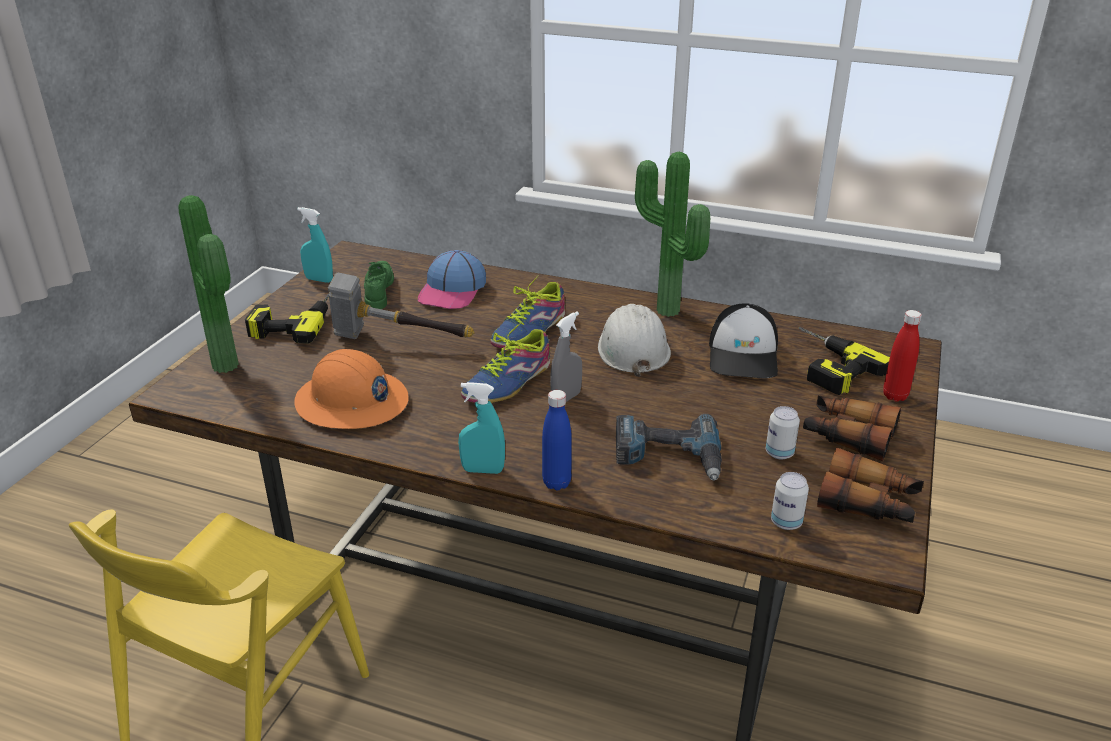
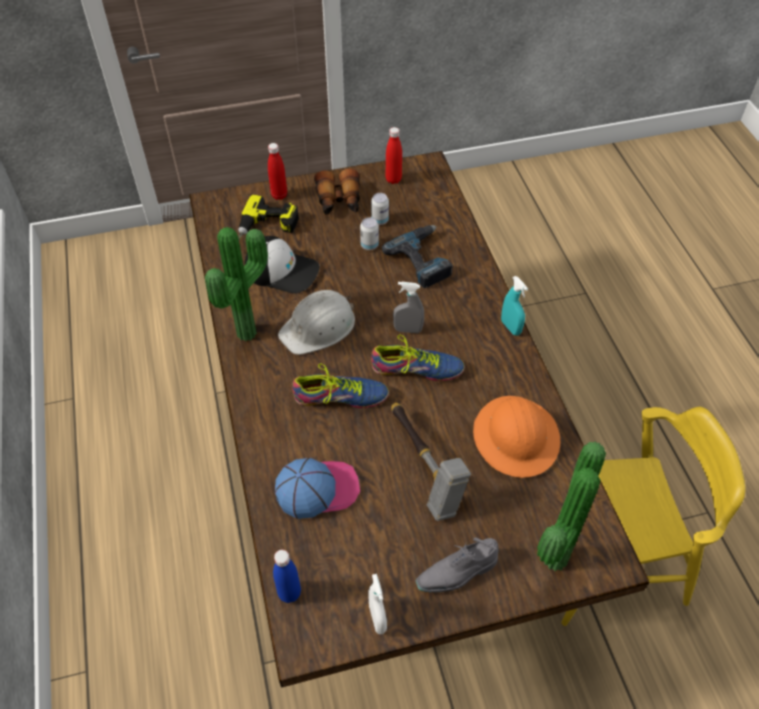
camera: 125 degrees left, 20 degrees up
power drill [245,292,330,344] -> grey shoe [416,537,498,592]
turquoise spray bottle [297,207,333,283] -> white spray bottle [368,574,387,634]
green shoe [364,261,394,309] -> none
blue bottle [542,390,572,490] -> blue bottle moved to [273,550,301,603]
cap [709,303,778,378] -> cap turned 45 degrees clockwise [245,236,320,293]
can [771,472,809,530] -> can moved to [360,217,379,250]
binoculars [817,447,924,523] -> red bottle [386,127,402,184]

